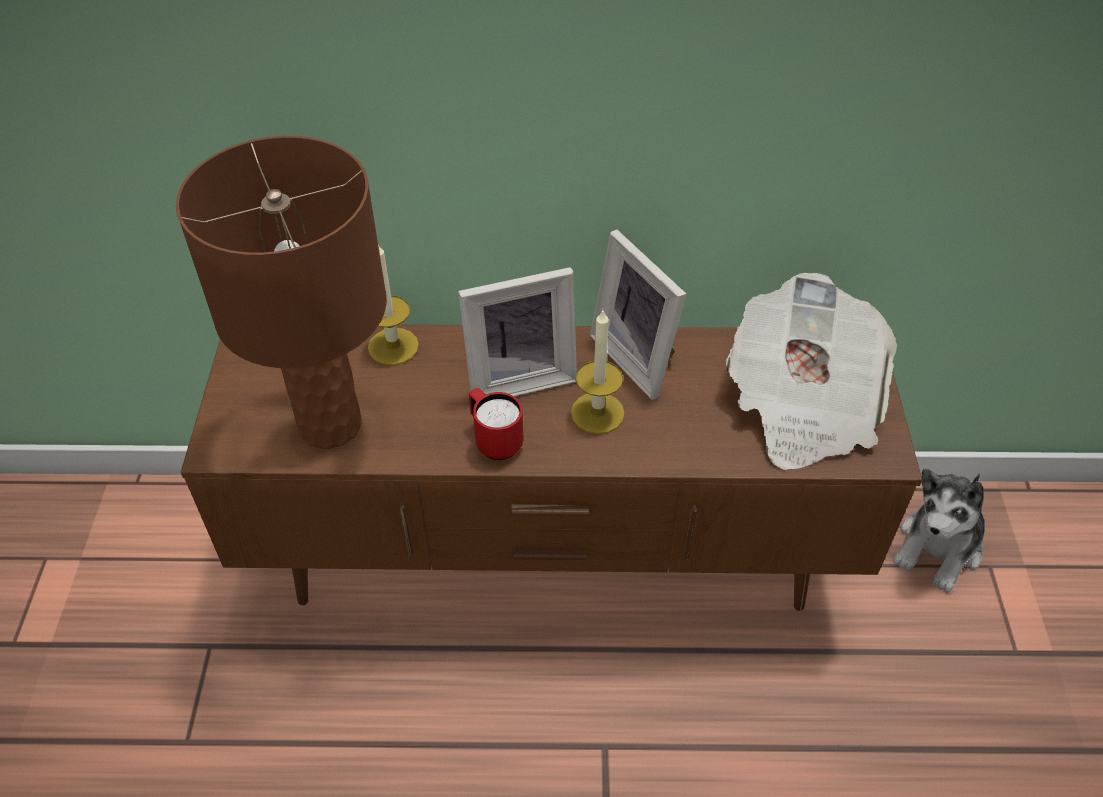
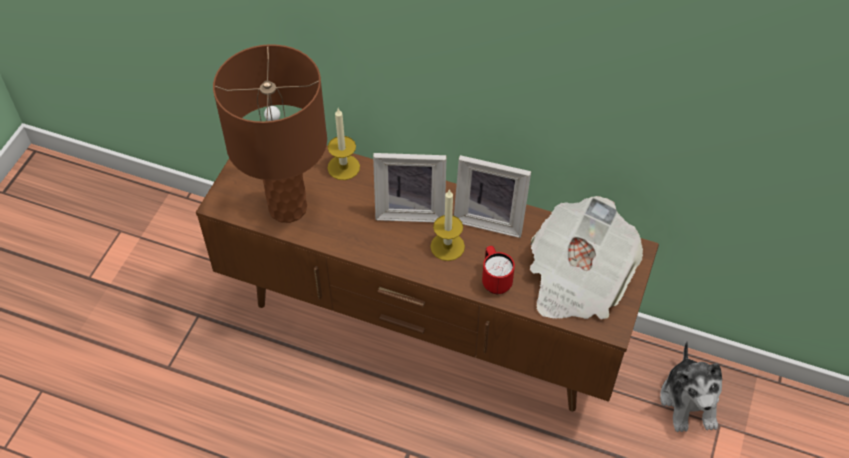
camera: 20 degrees right, 5 degrees up
red mug [469,388,523,460] -> red mug moved to [482,246,515,294]
picture frame [590,230,686,400] -> picture frame turned 60 degrees counterclockwise [454,155,531,238]
plush toy [893,468,985,593] -> plush toy turned 60 degrees counterclockwise [660,341,722,432]

